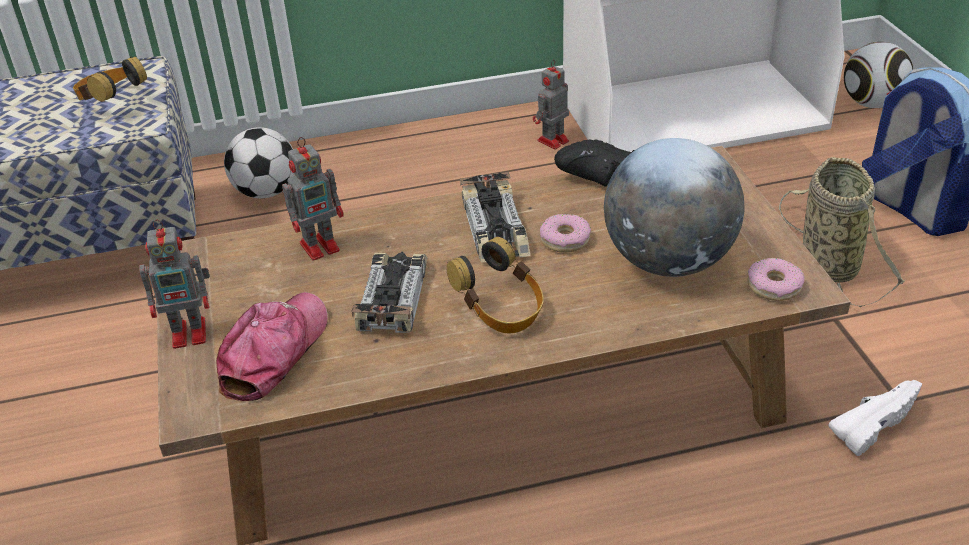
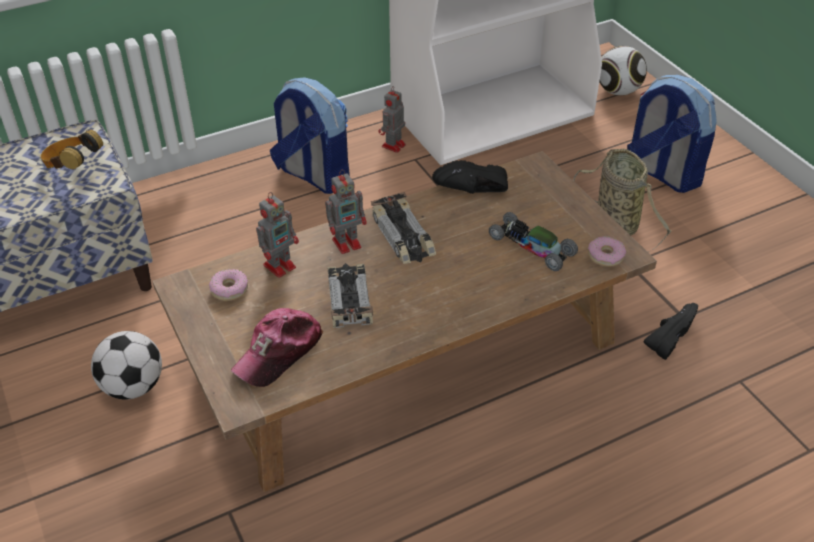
camera: 15 degrees left, 5 degrees up
toy robot [139,220,210,349] -> toy robot moved to [325,170,367,254]
cap [217,292,328,401] -> cap turned 150 degrees counterclockwise [231,308,323,387]
football [224,127,295,199] -> football moved to [91,331,162,399]
headphones [447,237,544,333] -> none
donut [540,214,591,253] -> donut moved to [209,269,248,301]
globe [604,138,744,277] -> toy car [489,212,578,271]
white shoe [828,380,922,456] -> black shoe [644,303,698,360]
none -> backpack [270,77,350,194]

